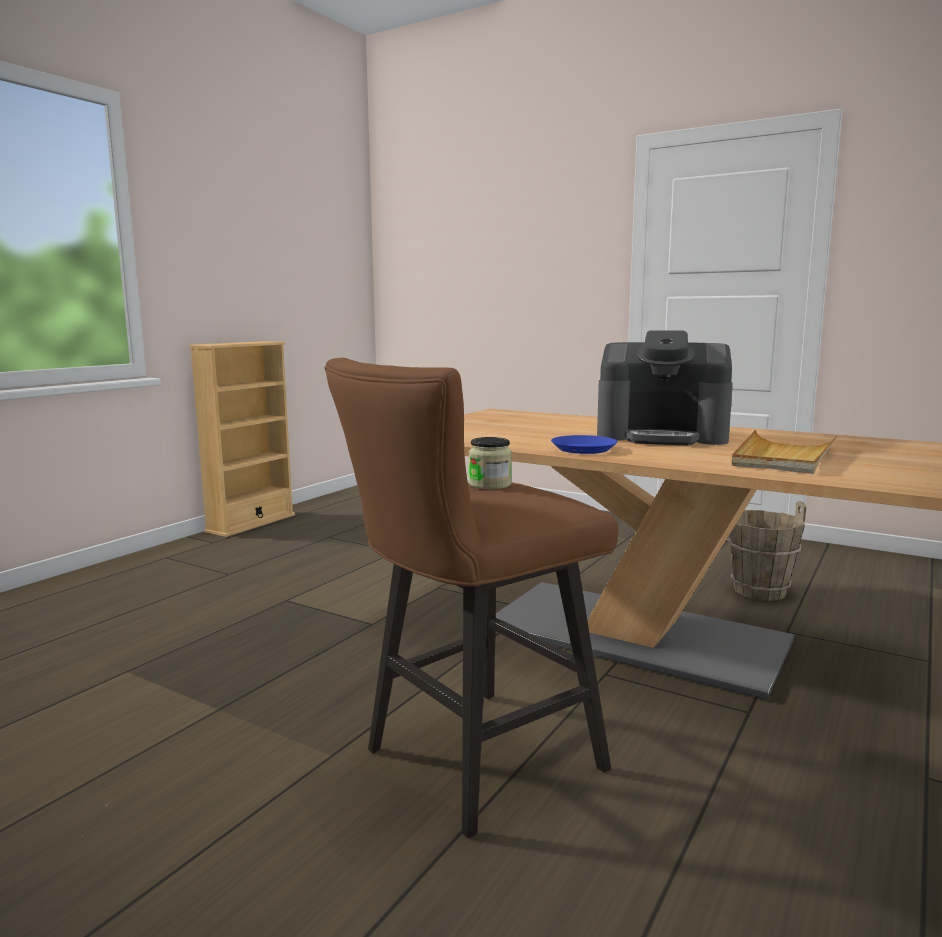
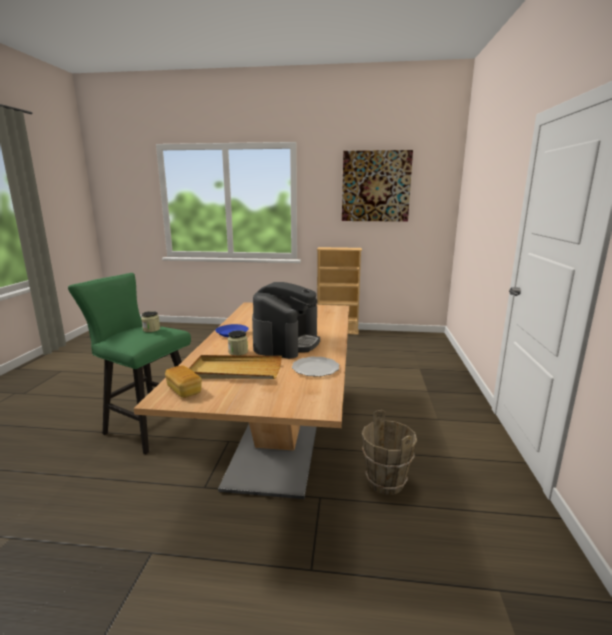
camera: 65 degrees right, 5 degrees up
brown stool [325,358,618,838] -> green stool [68,273,191,454]
coffee machine [597,331,733,445] -> coffee machine turned 150 degrees counterclockwise [252,282,320,359]
none -> bread [165,365,202,398]
none -> jar [228,330,248,355]
none -> plate [292,357,339,377]
none -> picture [342,150,413,222]

